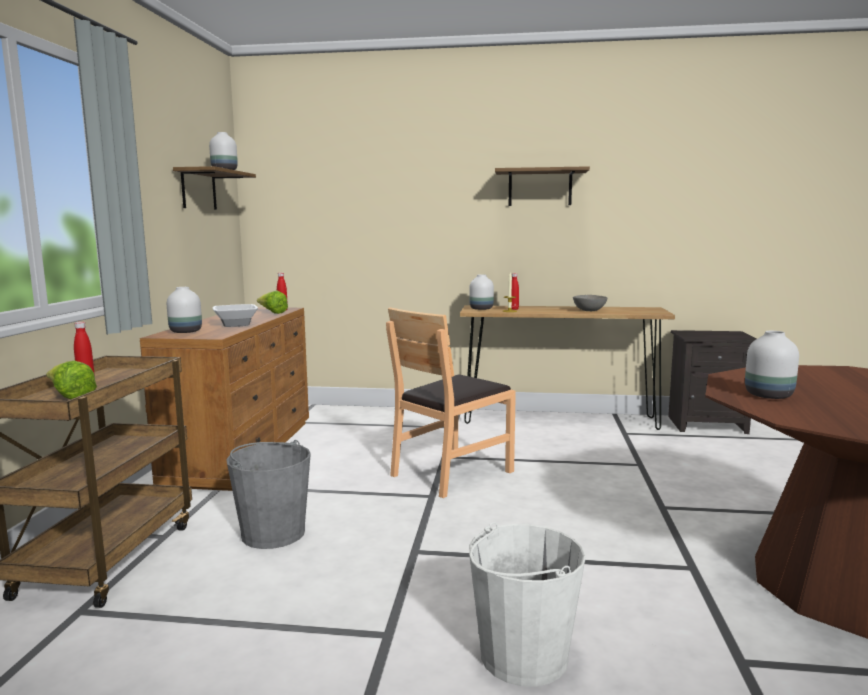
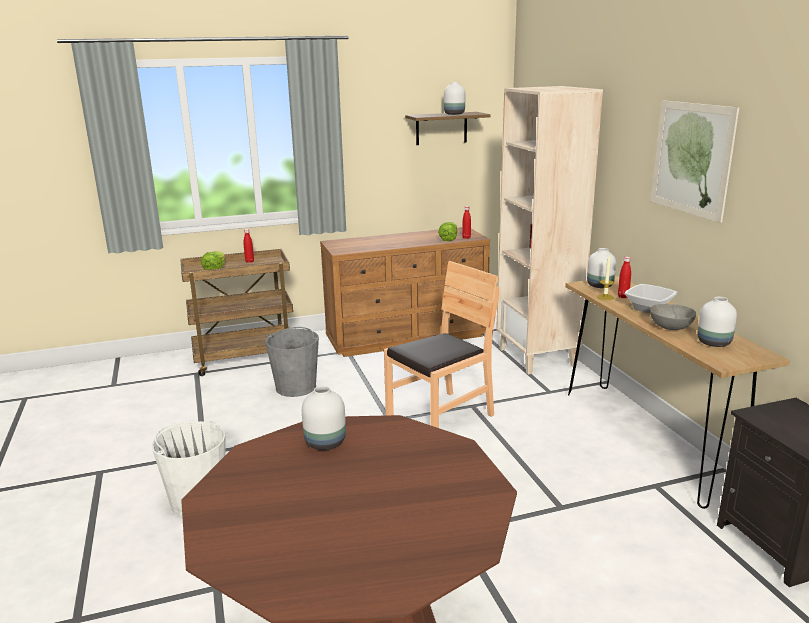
camera: 65 degrees right, 10 degrees up
white vase [167,287,202,333] -> white vase moved to [697,297,737,347]
bowl [212,304,258,327] -> bowl moved to [625,284,677,313]
brown chair [386,307,516,498] -> brown chair turned 120 degrees clockwise [384,261,500,428]
shelf [495,166,590,206] -> picture [651,100,739,223]
none -> beige bookcase [496,86,603,375]

